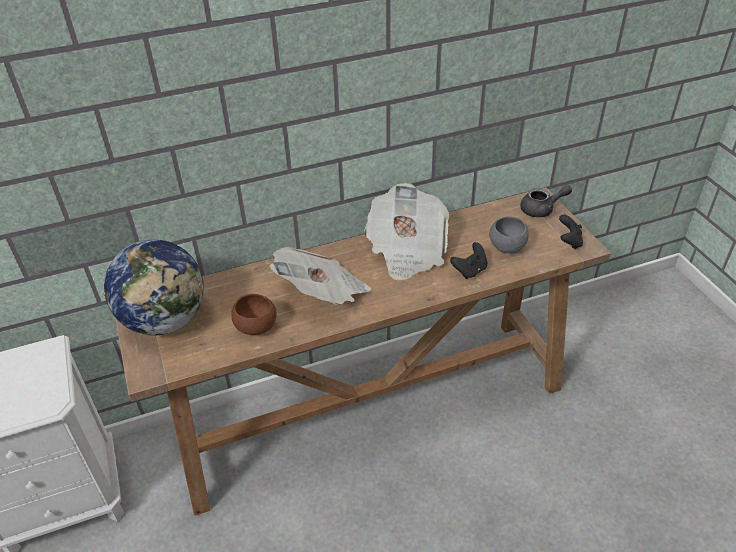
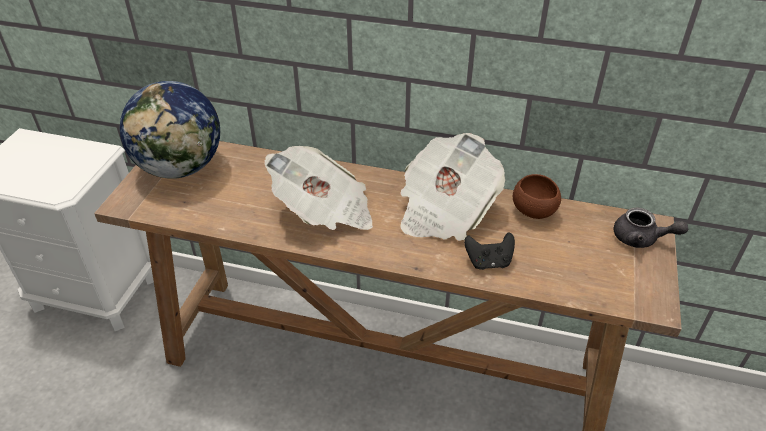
camera: 35 degrees right, 0 degrees up
brown bowl [231,294,277,335] -> brown bowl moved to [513,174,561,219]
grey bowl [489,216,529,254] -> none
black game controller [559,214,583,249] -> none

